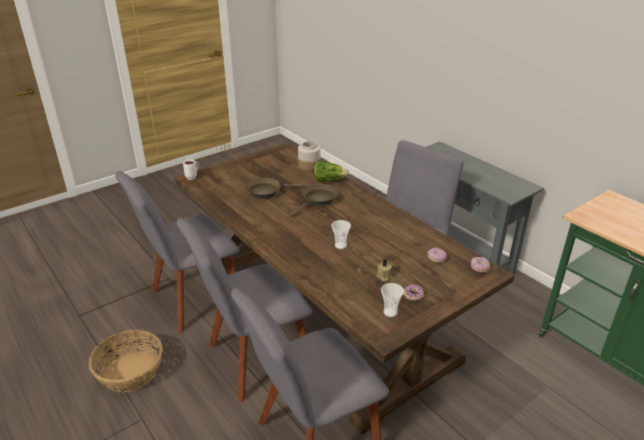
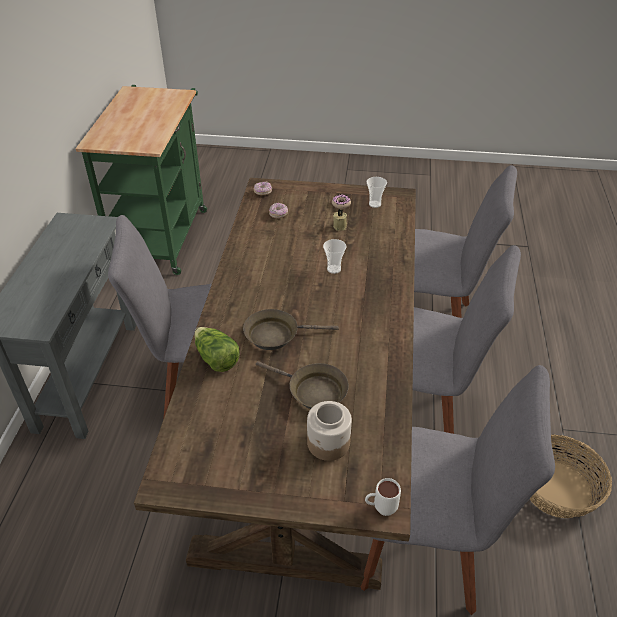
camera: 135 degrees left, 10 degrees up
jar [298,141,320,171] -> jar moved to [307,401,352,461]

